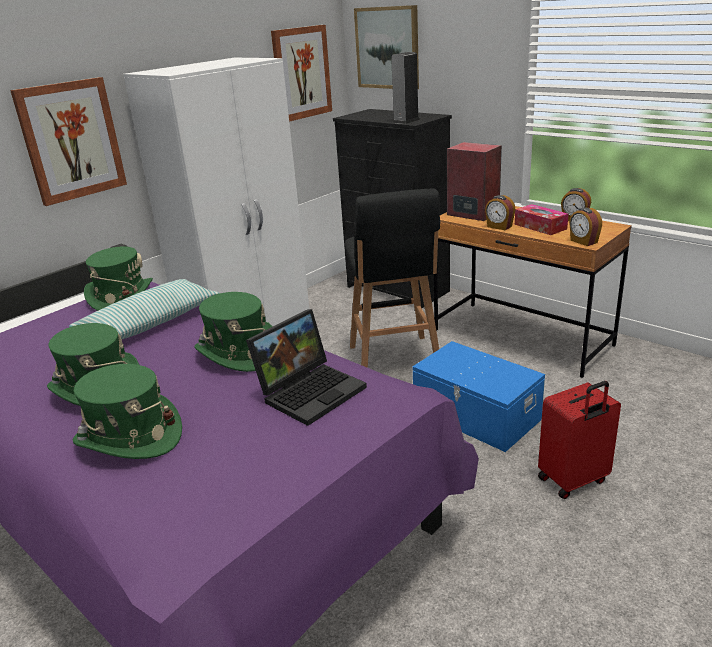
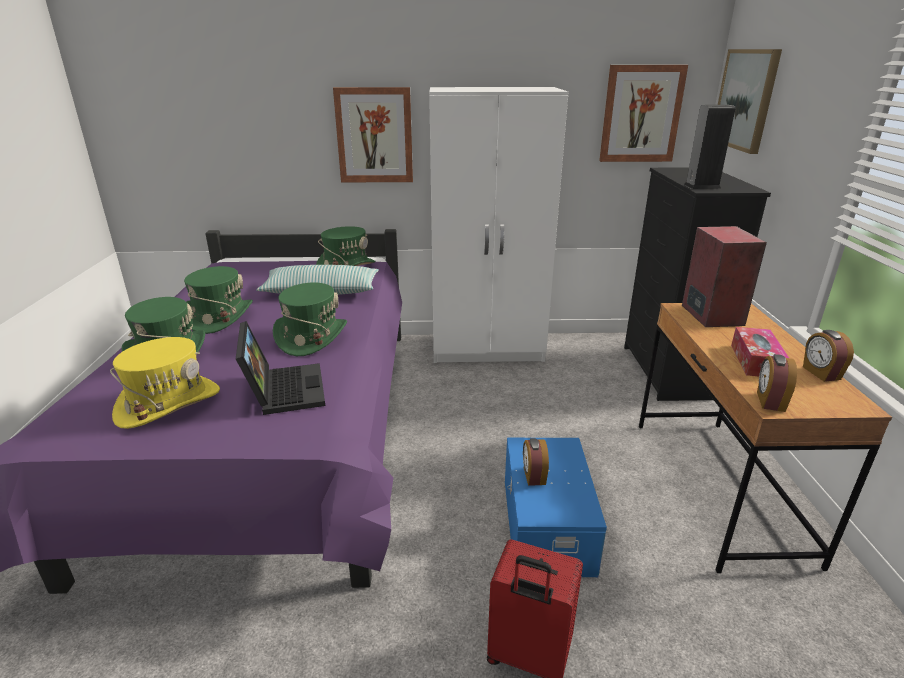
camera: 45 degrees right, 0 degrees up
laptop [246,309,367,426] -> laptop turned 105 degrees counterclockwise [236,321,325,415]
black stool [345,188,440,368] -> none
alarm clock [485,195,515,230] -> alarm clock moved to [523,438,549,486]
none -> yellow hat [110,337,220,429]

